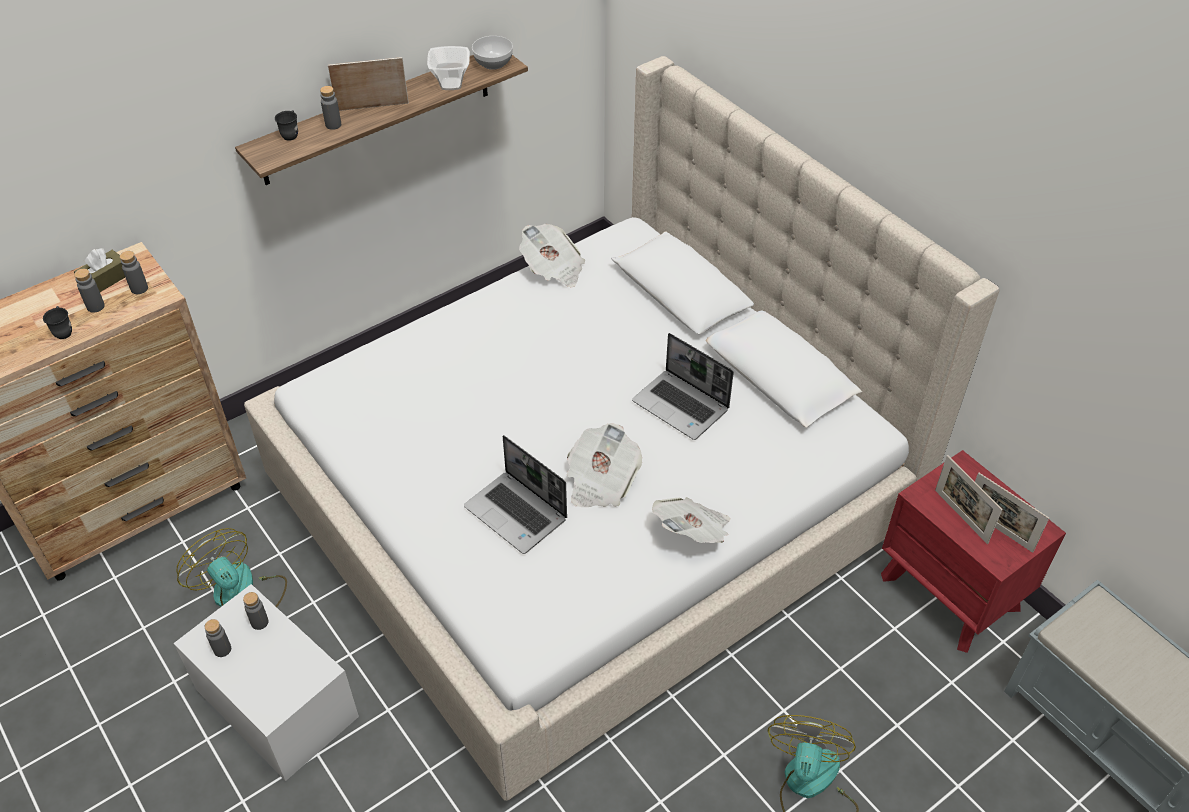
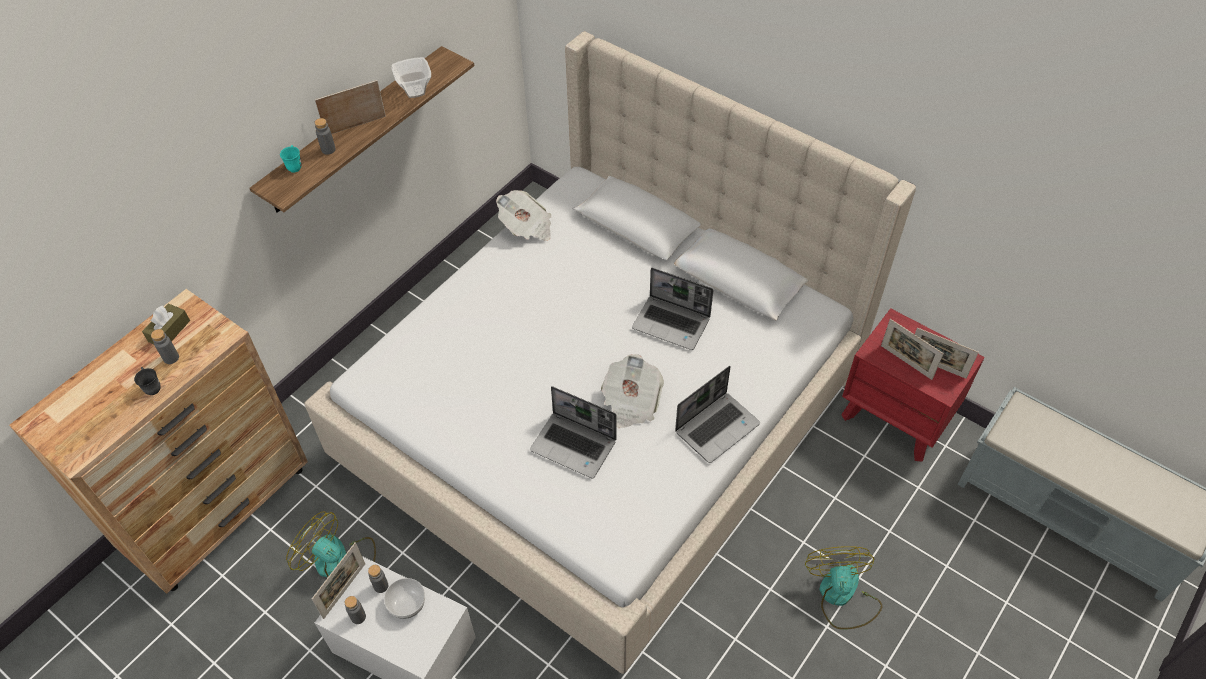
camera: 15 degrees left, 5 degrees up
grey bottle [120,251,148,294] -> none
grey mug [275,110,298,141] -> turquoise mug [280,145,302,172]
bowl [472,36,513,70] -> bowl moved to [384,578,425,619]
newspaper [652,497,730,543] -> laptop [675,366,760,463]
none -> picture frame [312,542,365,619]

